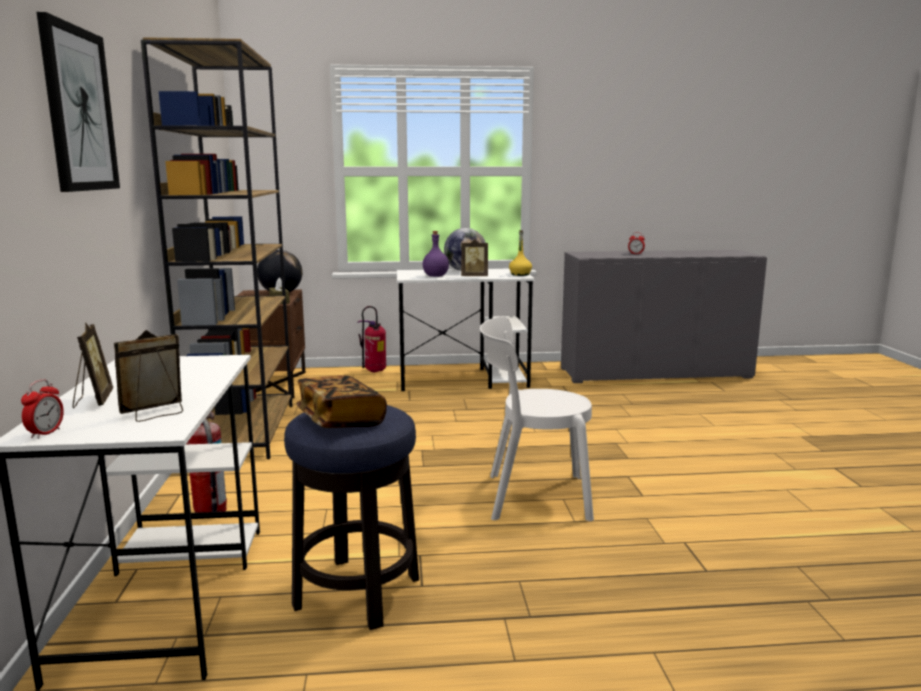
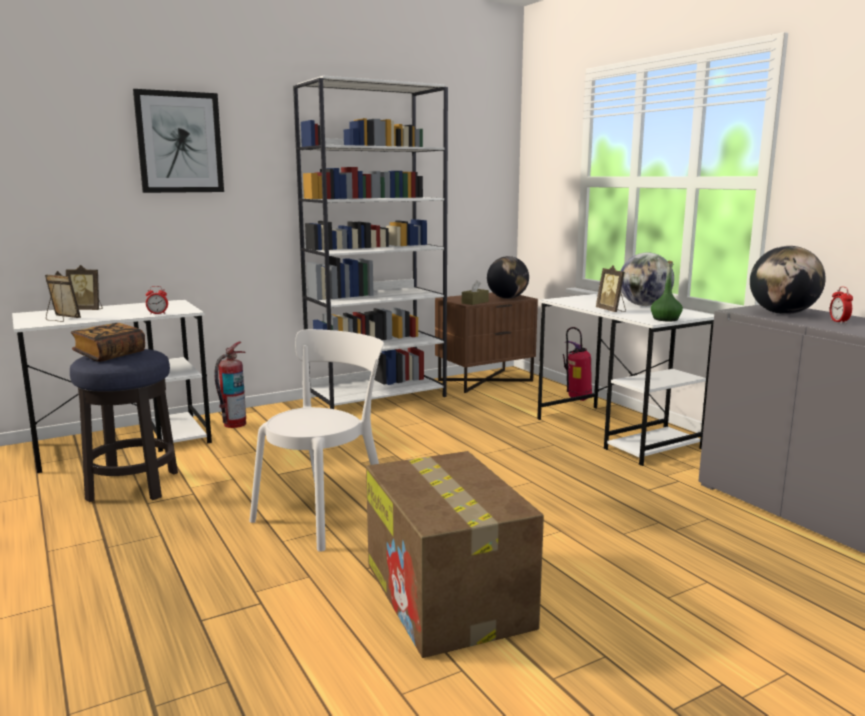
camera: 65 degrees right, 0 degrees up
alarm clock [21,379,64,439] -> alarm clock moved to [146,286,168,314]
picture frame [73,322,113,408] -> picture frame turned 45 degrees clockwise [66,265,103,310]
brown bookcase [141,37,293,459] -> white bookcase [293,76,448,409]
purple bottle [423,231,449,277] -> none
white chair [480,316,594,521] -> white chair turned 60 degrees clockwise [249,329,384,552]
yellow bottle [509,230,532,276] -> green bottle [651,261,683,321]
none -> cardboard box [366,451,544,658]
none -> globe [750,246,826,314]

